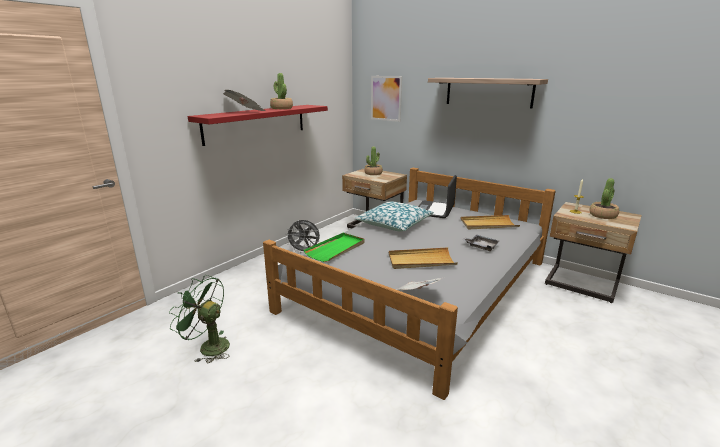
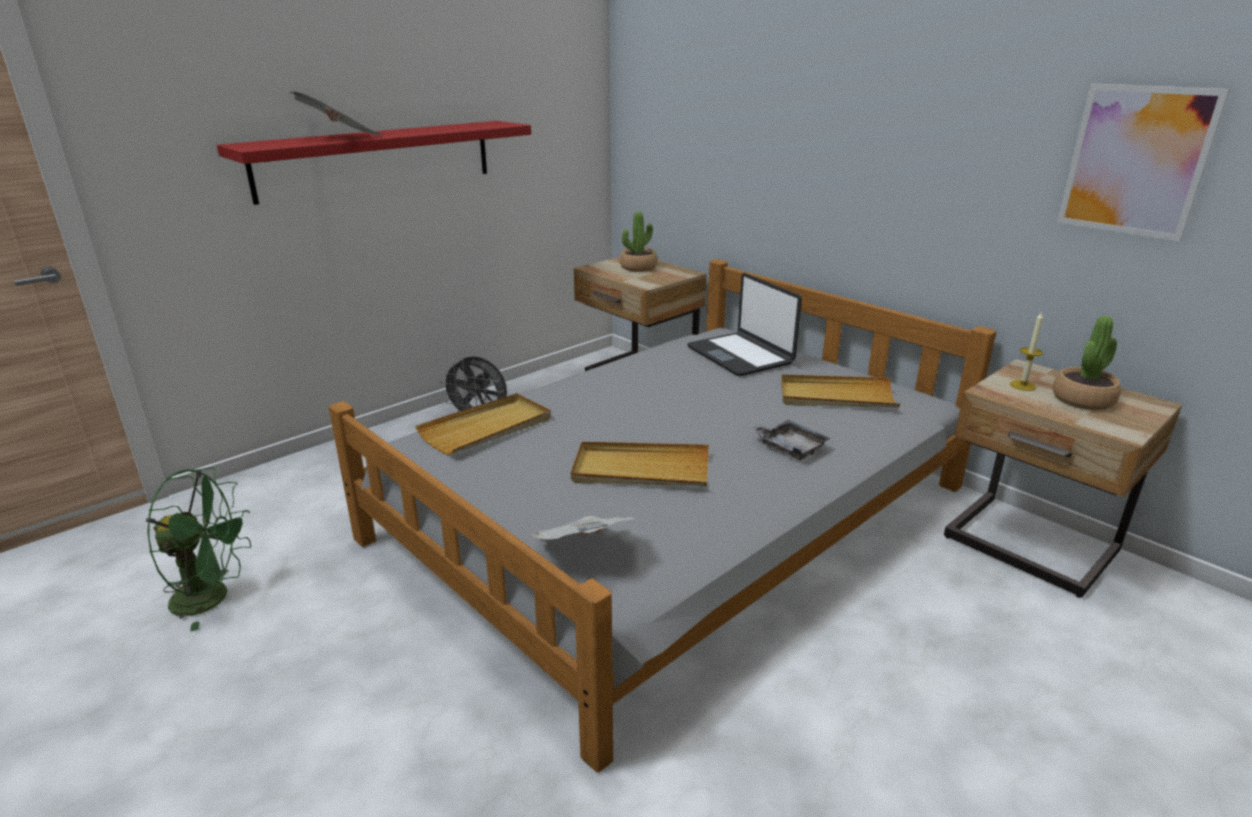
camera: 10 degrees right, 5 degrees up
green fan [169,275,230,364] -> green fan turned 150 degrees clockwise [146,468,251,632]
potted plant [270,73,293,109] -> none
green tray [304,233,365,262] -> beige tray [415,393,551,455]
pillow [354,201,434,231] -> none
picture [371,76,402,122] -> picture moved to [1057,83,1230,242]
laptop [418,175,457,218] -> laptop turned 60 degrees counterclockwise [687,273,802,376]
shelf [428,78,548,108] -> none

